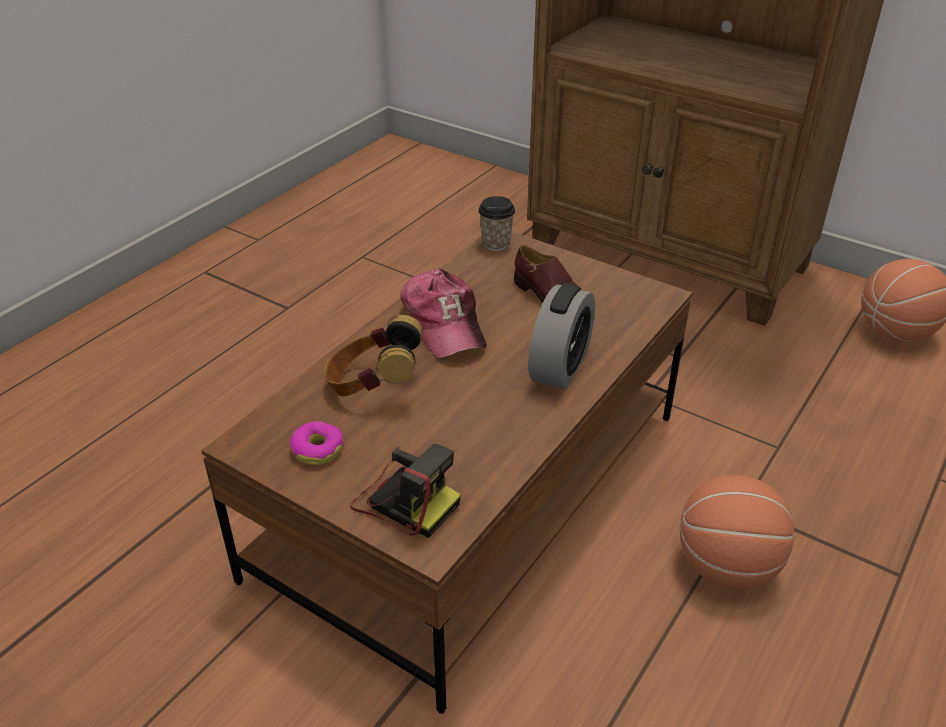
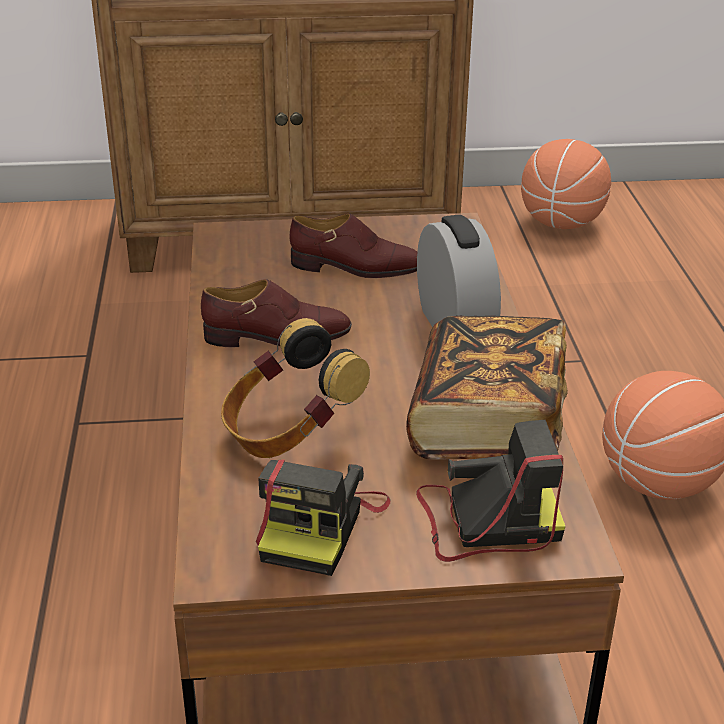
camera: 40 degrees left, 5 degrees down
donut [290,421,344,465] -> camera [256,460,390,576]
cap [400,268,487,358] -> brown shoe [201,279,352,347]
cup [478,196,515,251] -> none
none -> book [406,316,568,460]

